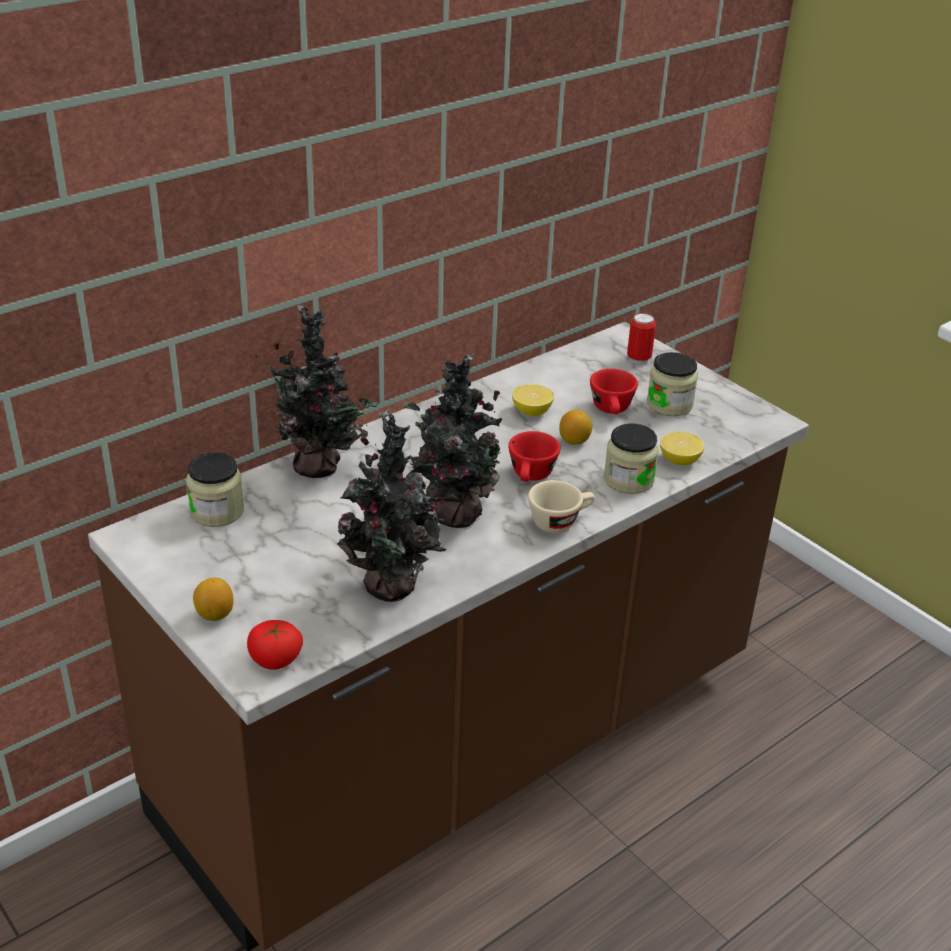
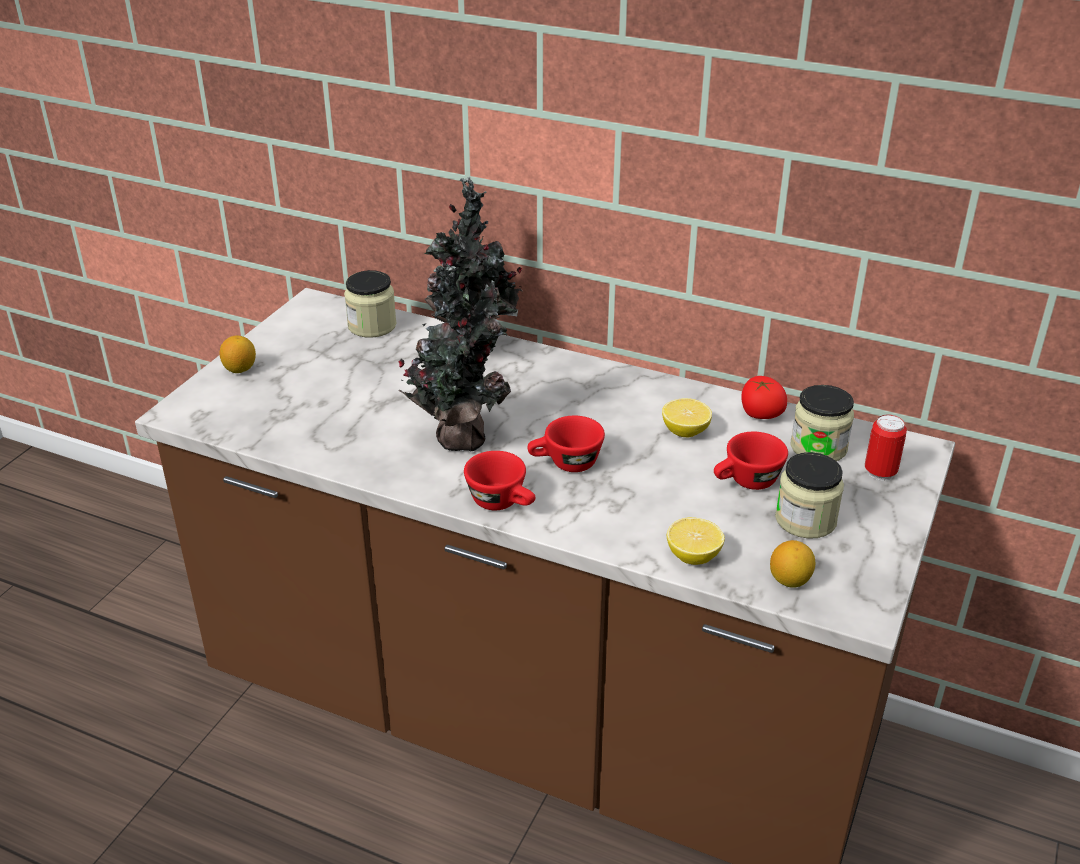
camera: 65 degrees right, 0 degrees up
tomato [247,620,303,670] -> tomato moved to [741,376,787,419]
potted plant [337,409,447,602] -> none
beige cup [528,480,595,533] -> red cup [464,451,536,510]
lemon [559,410,592,445] -> lemon moved to [770,540,815,588]
jar [604,424,659,494] -> jar moved to [791,385,854,461]

